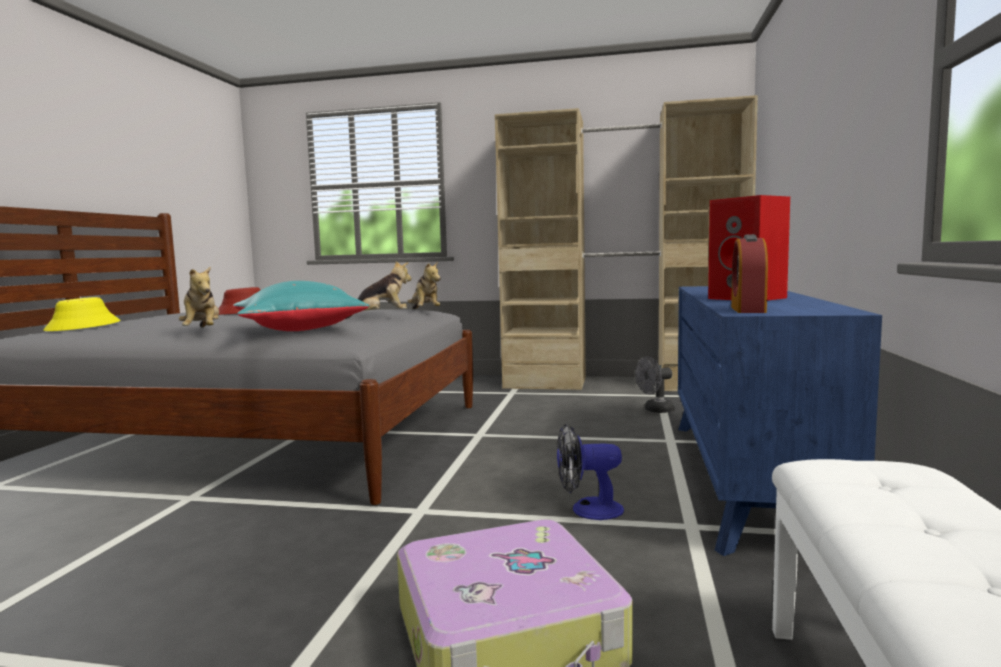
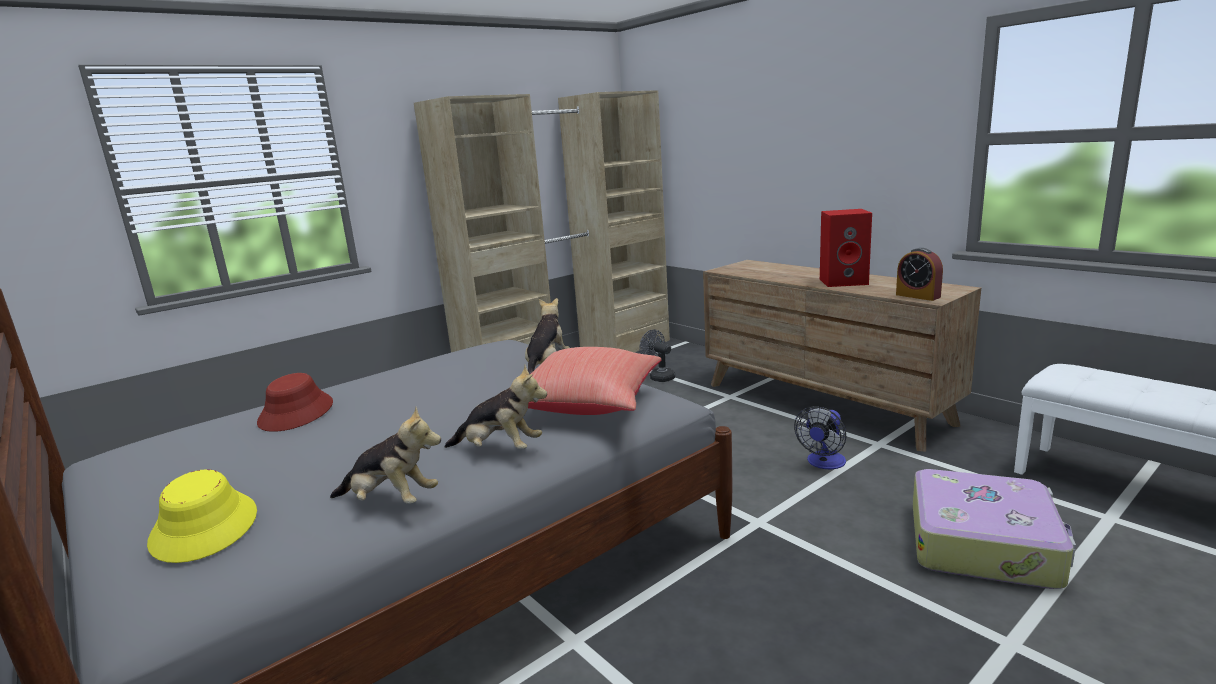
camera: 50 degrees left, 10 degrees up
turquoise pillow [233,281,369,331] -> red pillow [528,347,661,415]
plush toy [407,261,441,309] -> plush toy moved to [330,407,441,504]
grey fan [635,357,675,413] -> grey fan turned 120 degrees clockwise [639,330,675,382]
blue dresser [678,286,882,556] -> brown dresser [703,260,981,452]

